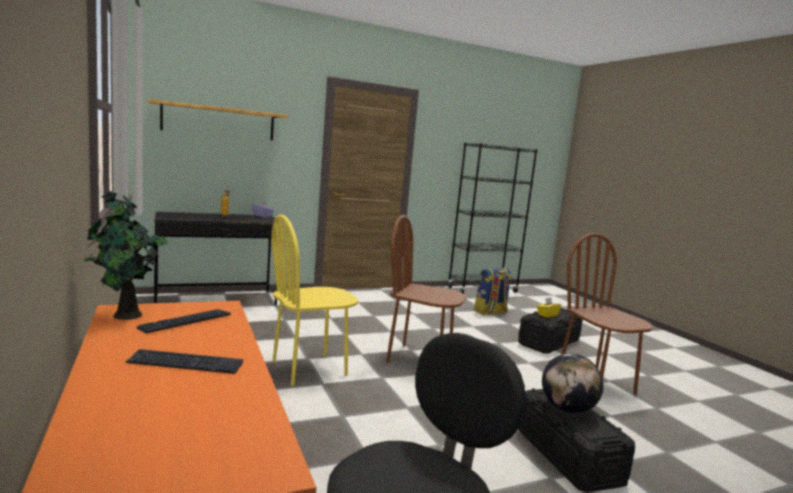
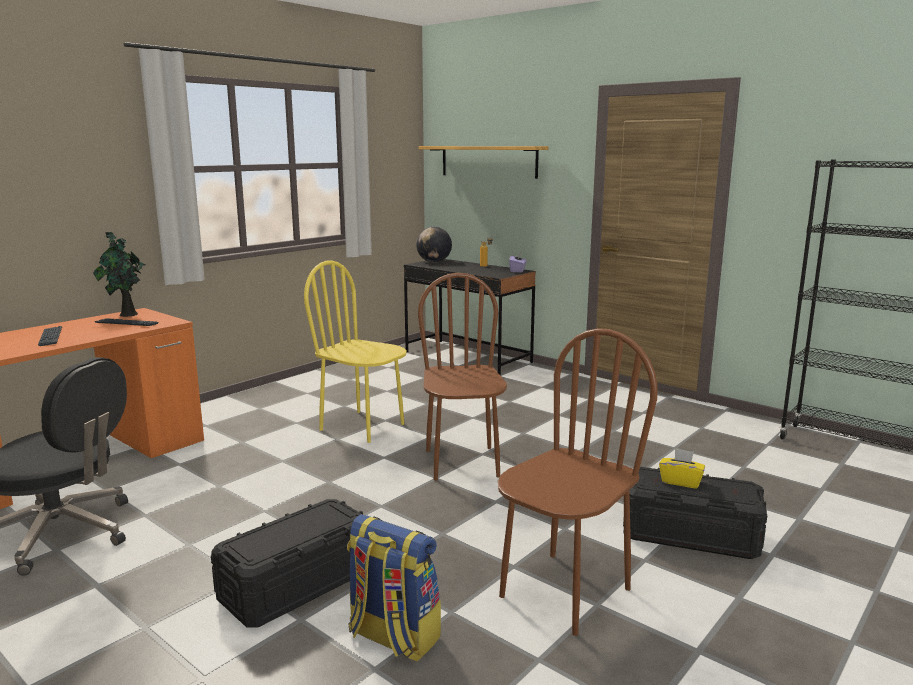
camera: 65 degrees right, 5 degrees up
backpack [474,268,511,315] -> backpack moved to [347,514,441,662]
globe [542,353,603,414] -> globe moved to [416,227,452,263]

